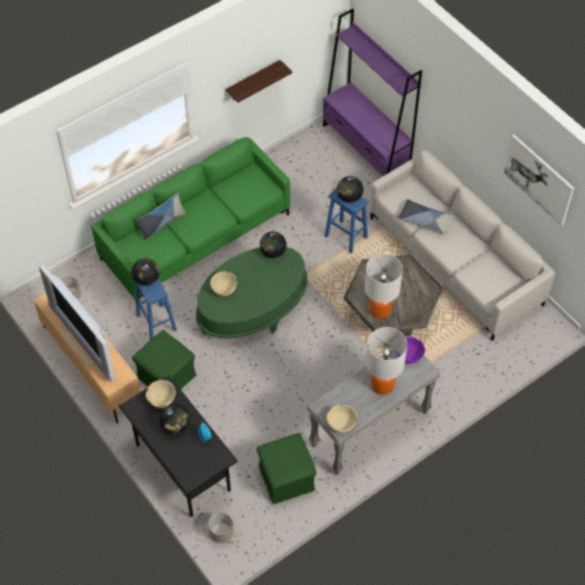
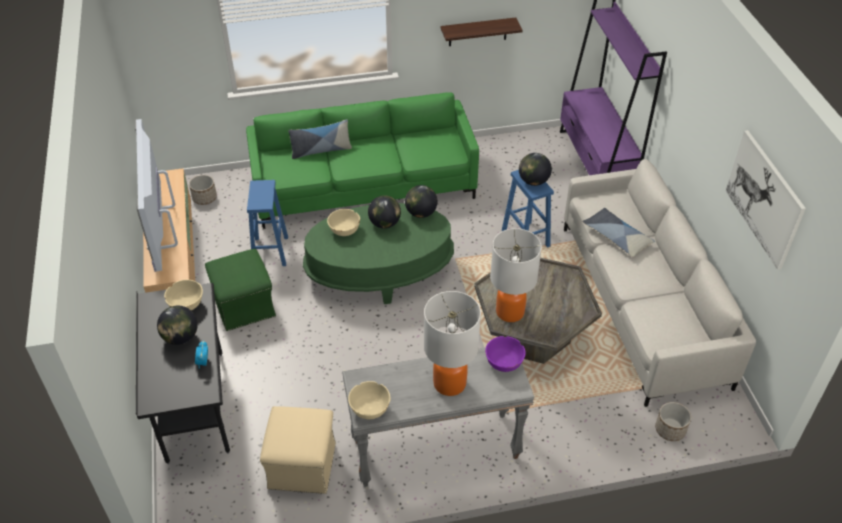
camera: 25 degrees right, 10 degrees down
globe [132,258,160,286] -> globe moved to [368,195,401,228]
planter [208,512,234,543] -> planter moved to [655,402,691,441]
green ottoman [257,433,317,505] -> beige ottoman [260,406,336,494]

